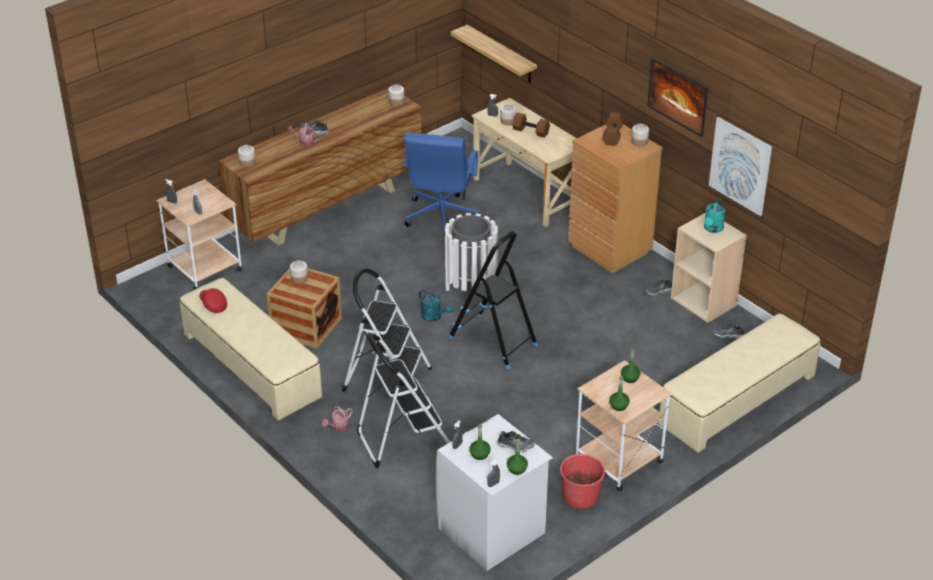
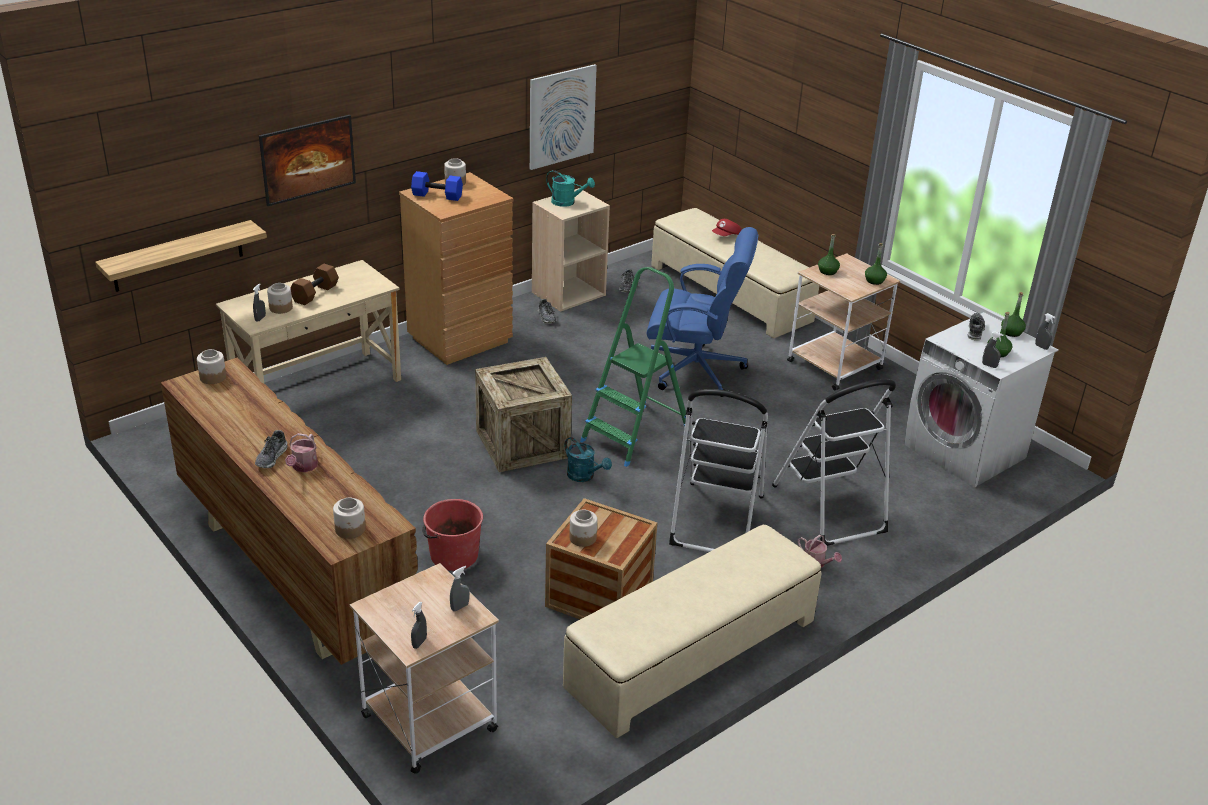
camera: 90 degrees left, 5 degrees down
red cap [199,288,227,313] -> red cap moved to [712,219,742,236]
blue office chair [403,132,480,236] -> blue office chair moved to [647,227,758,397]
turquoise watering can [419,290,453,322] -> turquoise watering can turned 90 degrees clockwise [564,437,612,482]
white trash can [445,213,498,291] -> crate [475,357,572,472]
black step ladder [449,231,538,369] -> green step ladder [580,267,686,467]
red bucket [560,454,607,509] -> red bucket moved to [422,499,483,571]
brown dumbbell [602,112,624,146] -> blue dumbbell [411,171,463,201]
picture [647,58,708,137] -> picture moved to [259,115,356,206]

